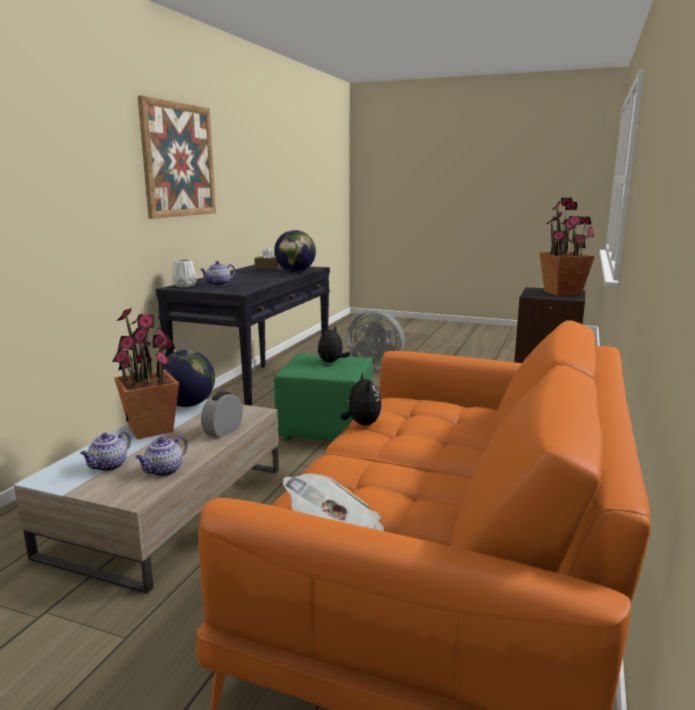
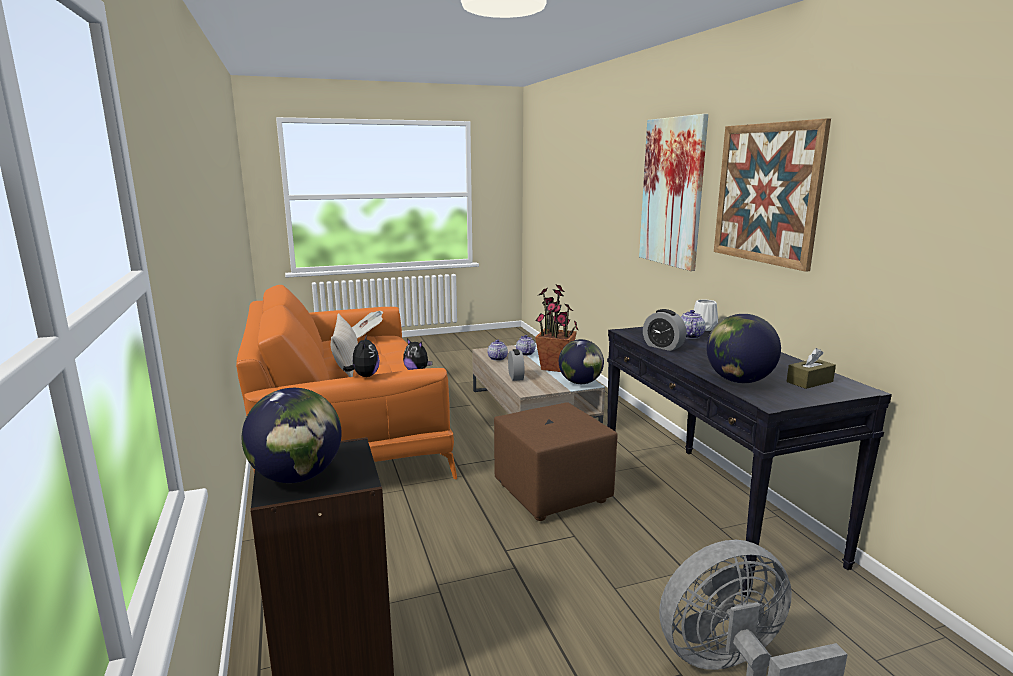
camera: 140 degrees right, 0 degrees up
green ottoman [274,353,373,441] -> brown ottoman [494,402,618,521]
plush toy [318,326,350,362] -> plush toy moved to [343,334,380,377]
potted plant [540,198,595,296] -> globe [242,388,341,483]
none -> beige pillow [331,313,358,377]
none -> picture [639,114,708,271]
none -> alarm clock [643,309,687,351]

